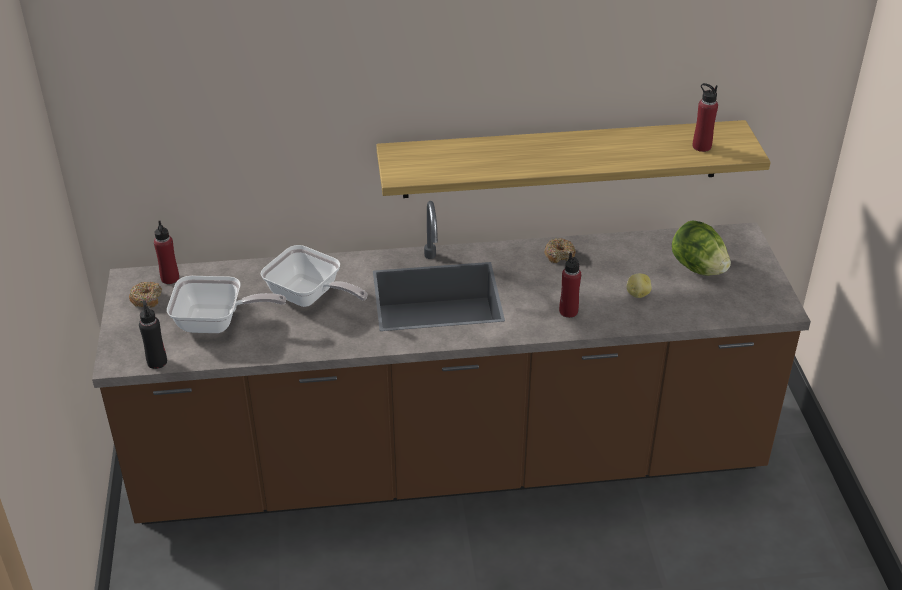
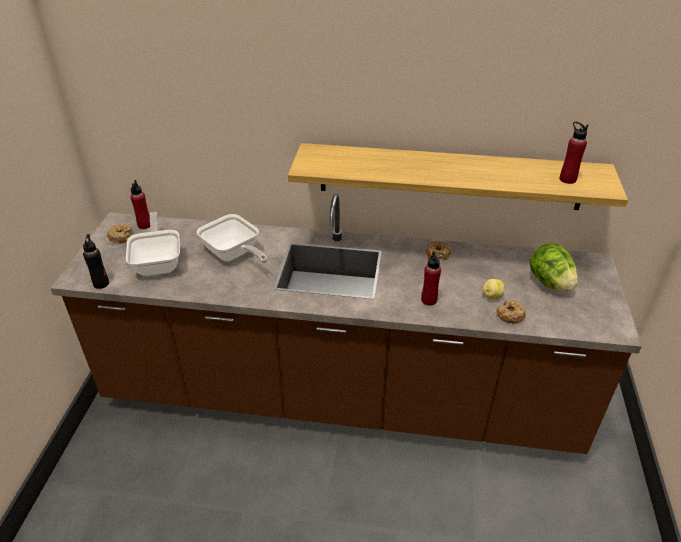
camera: 15 degrees right, 0 degrees up
frying pan [167,276,286,333] -> frying pan turned 120 degrees counterclockwise [126,212,180,276]
none -> donut [496,300,526,323]

